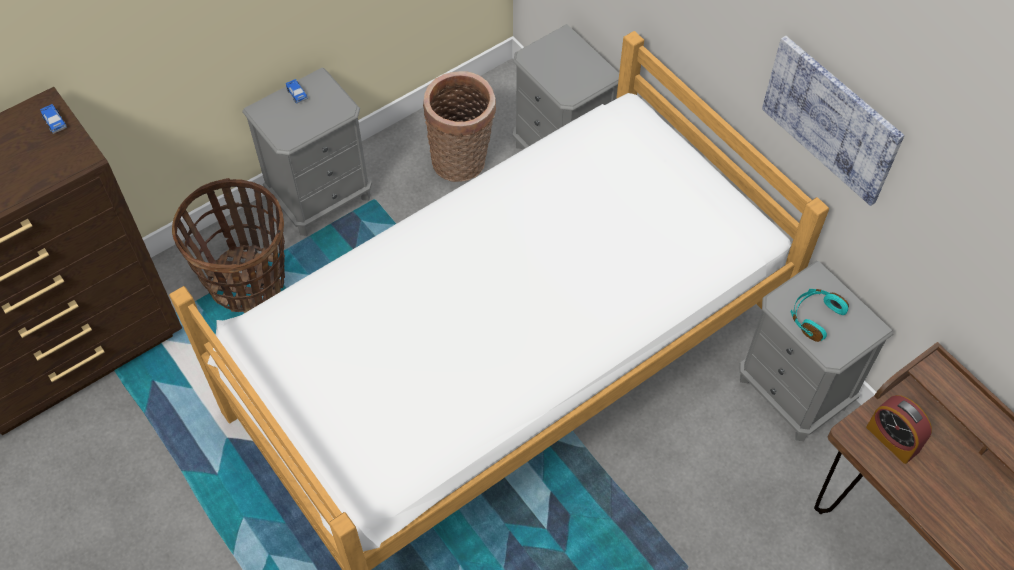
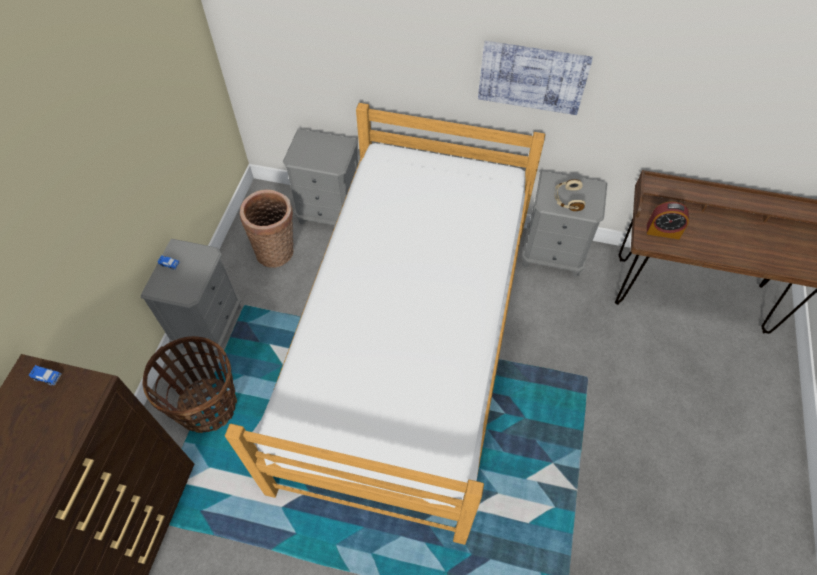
camera: 40 degrees left, 0 degrees up
turquoise headphones [791,289,849,342] -> beige headphones [555,179,585,211]

